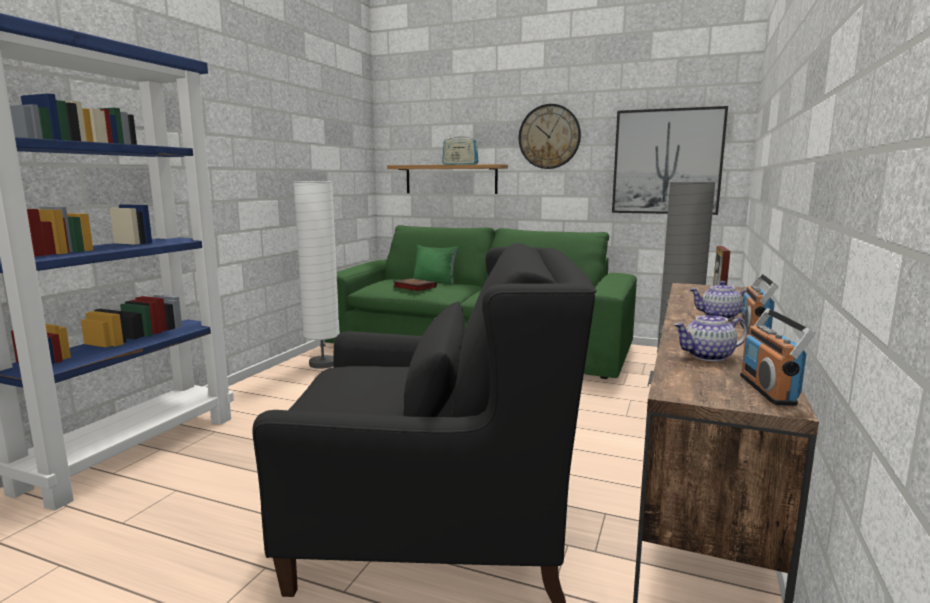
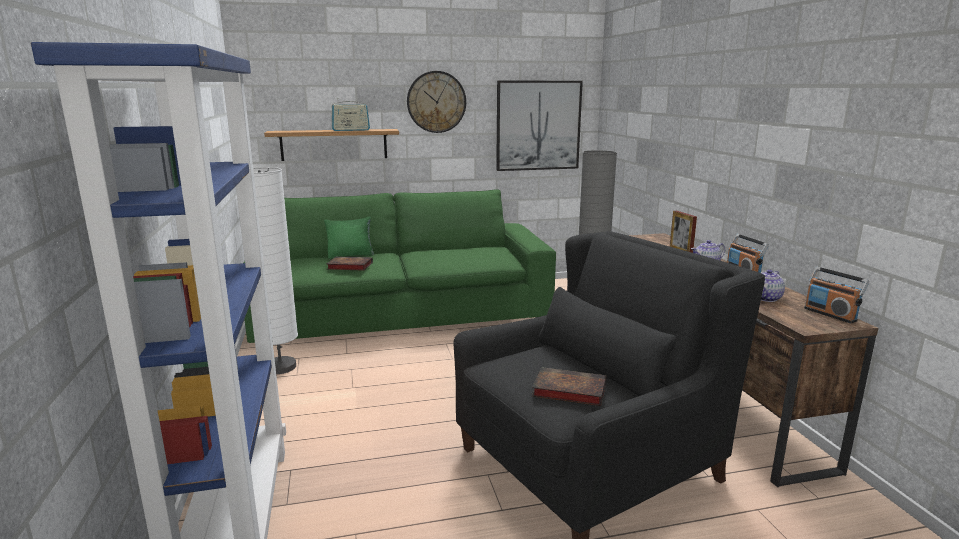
camera: 35 degrees left, 5 degrees up
none -> book [532,367,606,406]

